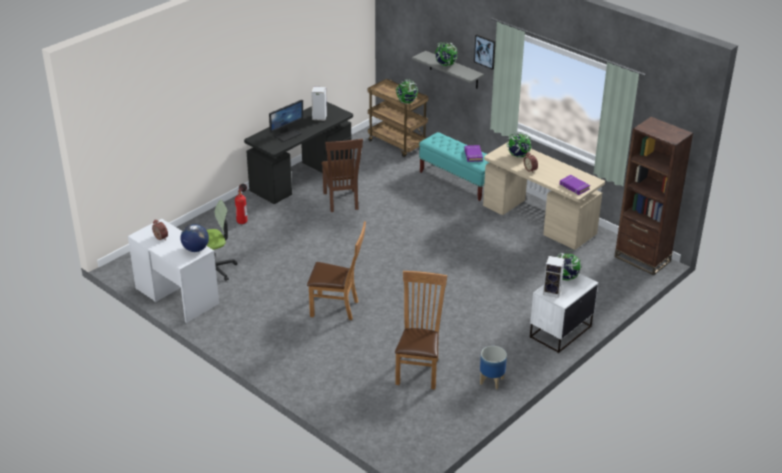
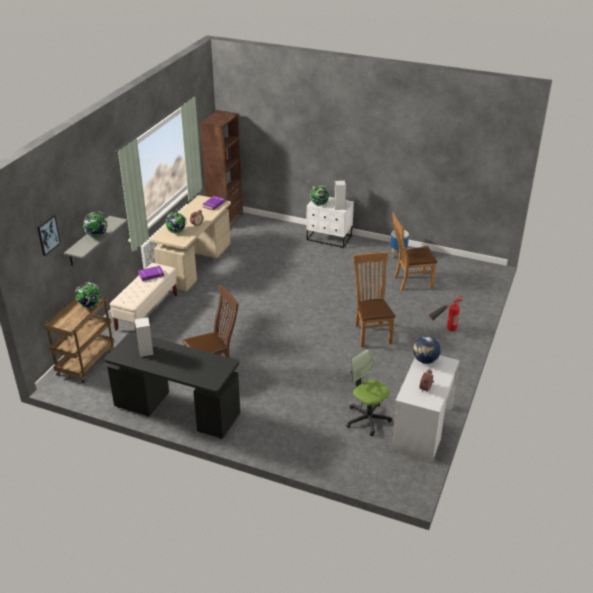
camera: 110 degrees left, 0 degrees up
fire extinguisher [235,184,247,224] -> fire extinguisher moved to [429,296,464,331]
monitor [269,100,303,142] -> none
turquoise bench [419,132,490,201] -> beige bench [110,263,177,331]
picture [474,34,496,70] -> picture moved to [37,215,61,256]

